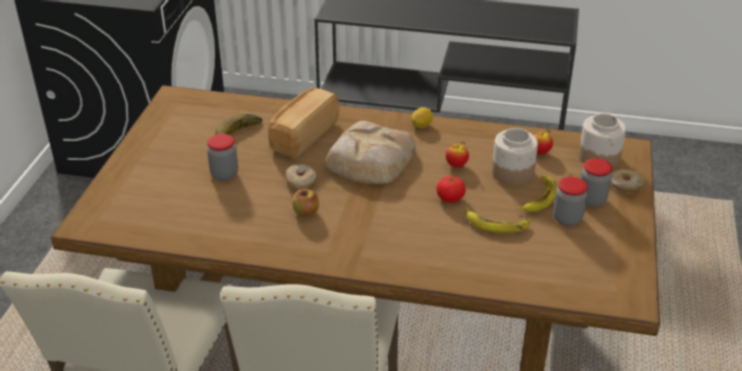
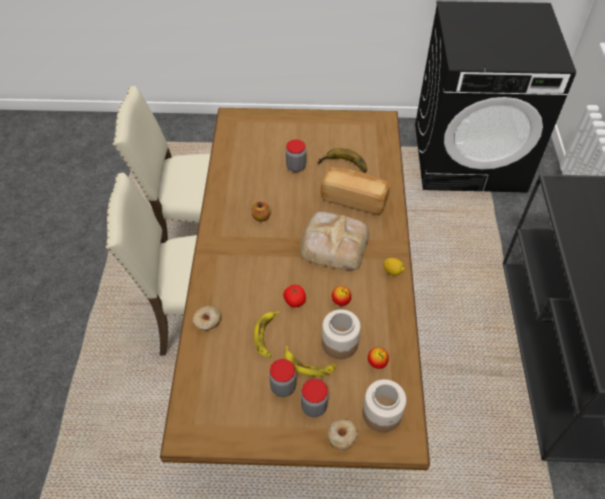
camera: 80 degrees right, 15 degrees up
donut [285,164,316,189] -> donut moved to [193,306,221,330]

